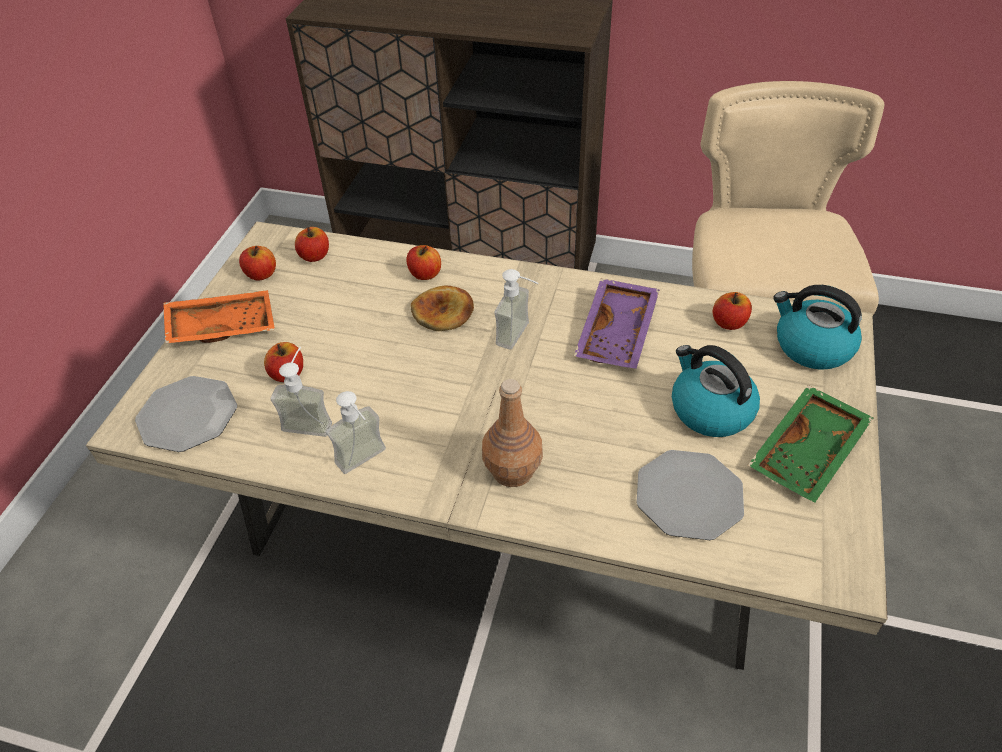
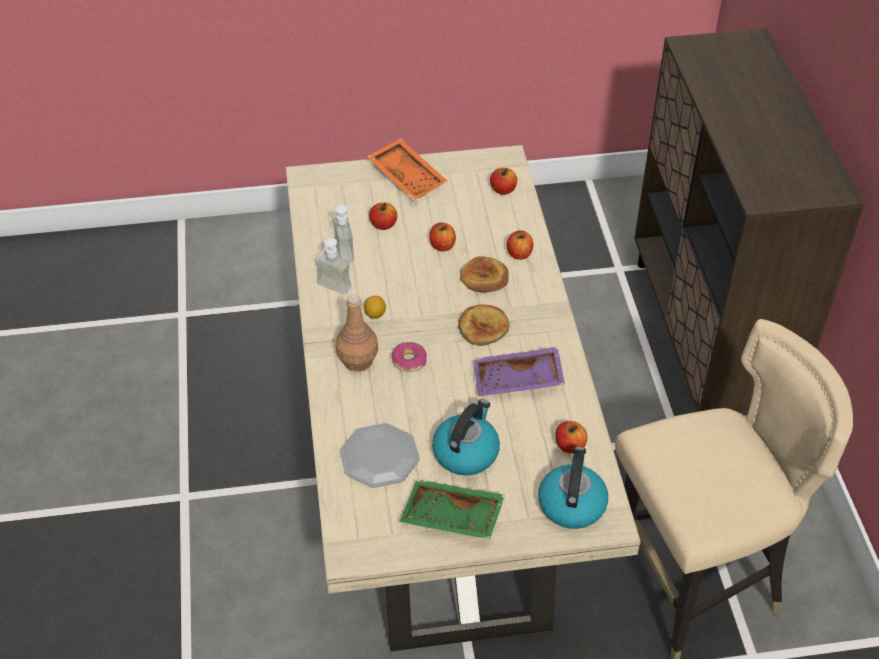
camera: 65 degrees right, 0 degrees up
plate [135,376,237,452] -> none
apple [239,246,276,281] -> apple moved to [429,223,456,251]
soap dispenser [494,269,539,349] -> bread [458,305,510,346]
none -> lemon [364,296,386,319]
none -> donut [392,342,427,372]

